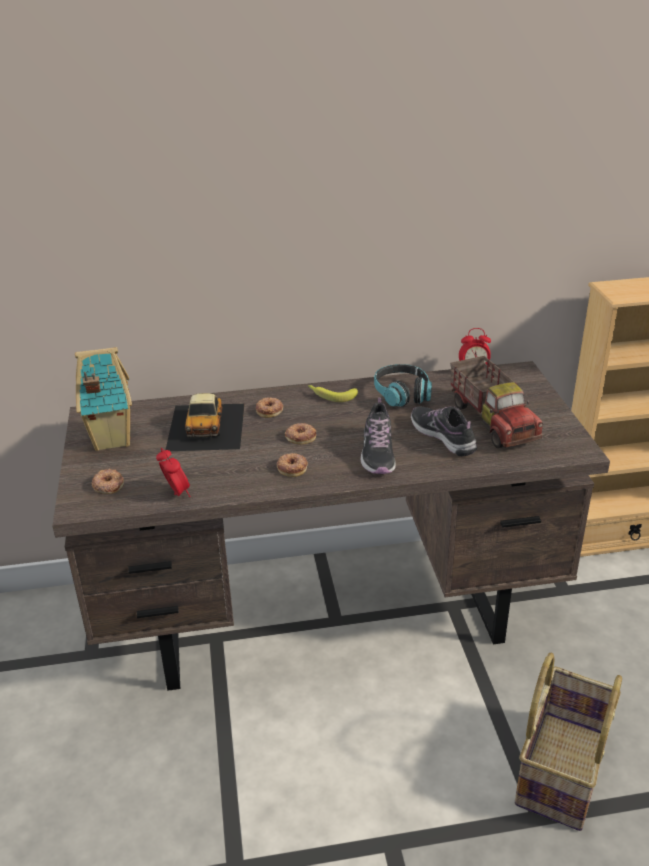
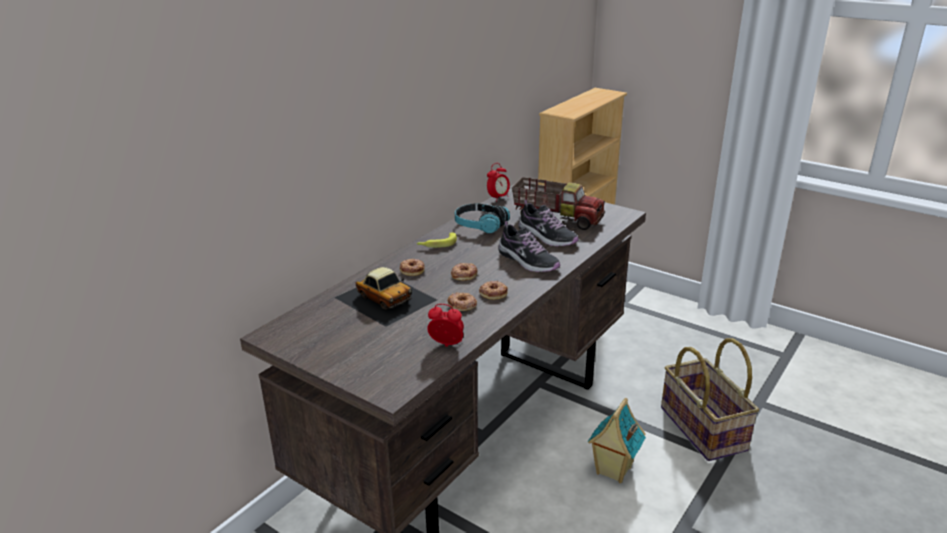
camera: 45 degrees left, 5 degrees down
toy house [75,347,132,451] -> toy house moved to [588,398,646,483]
donut [91,469,124,494] -> donut moved to [447,292,477,311]
shoe [411,406,477,456] -> shoe turned 150 degrees counterclockwise [518,200,579,246]

